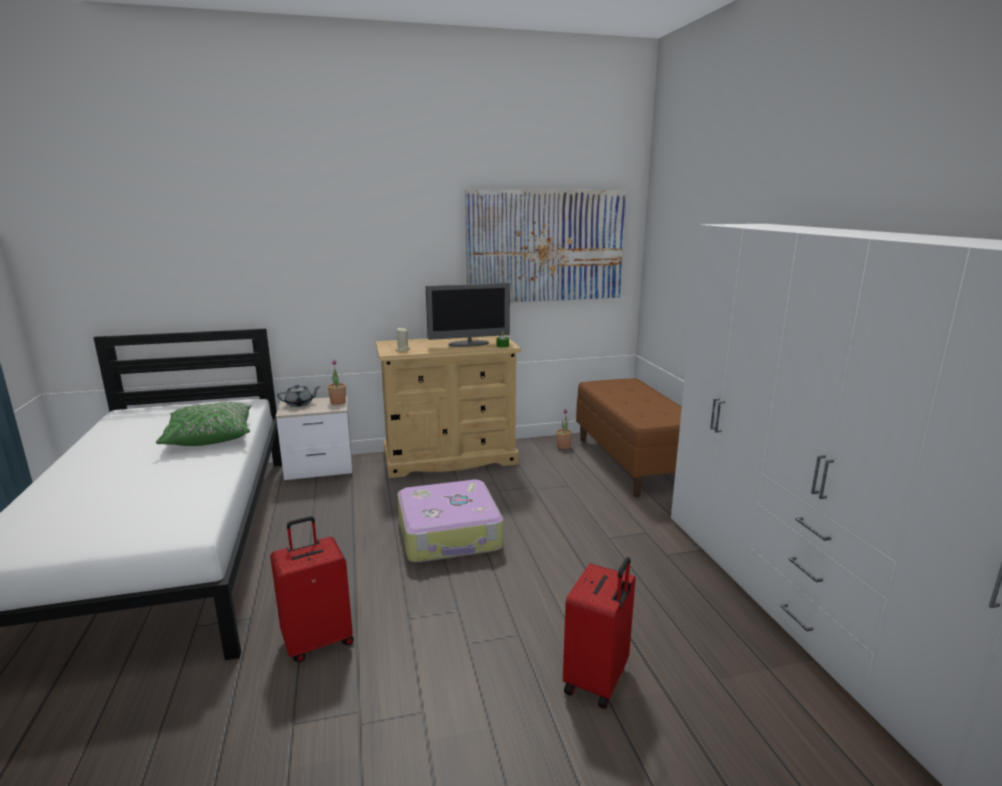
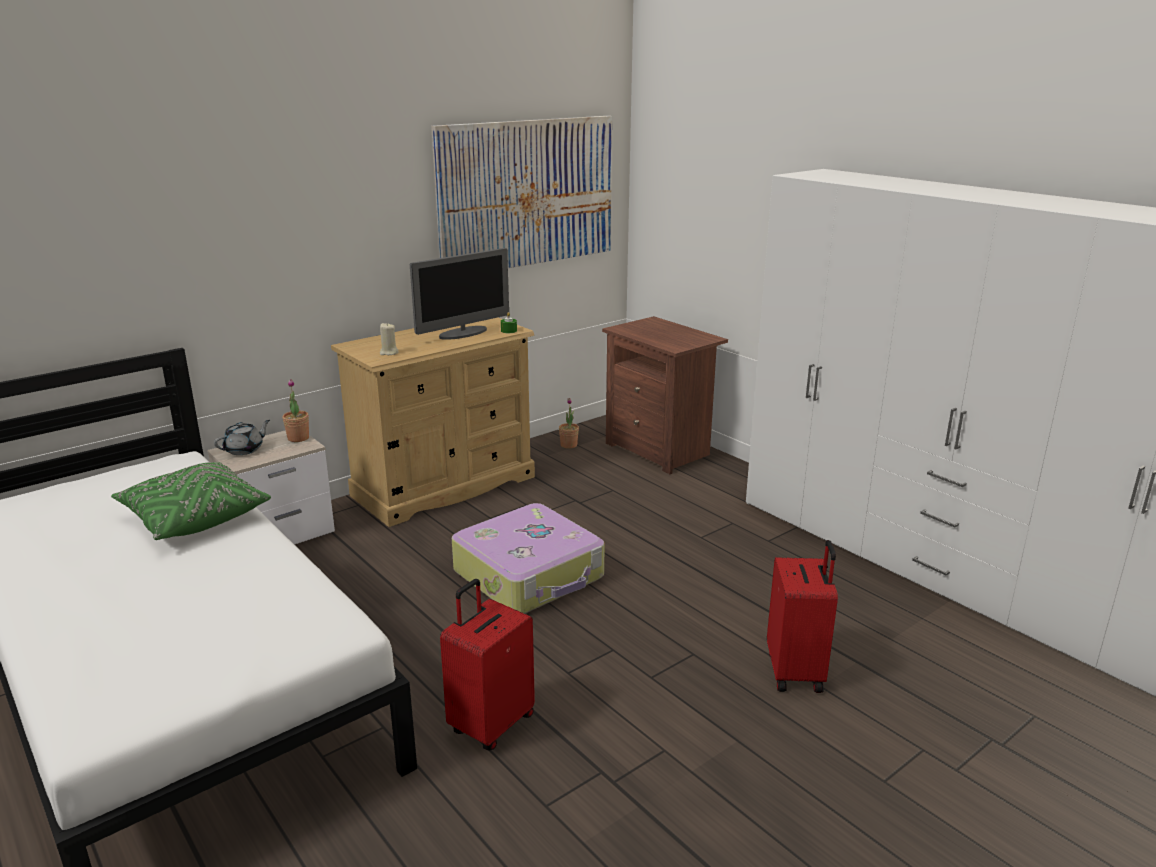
camera: 25 degrees left, 5 degrees up
brown bench [576,378,682,498] -> brown nightstand [602,316,728,474]

